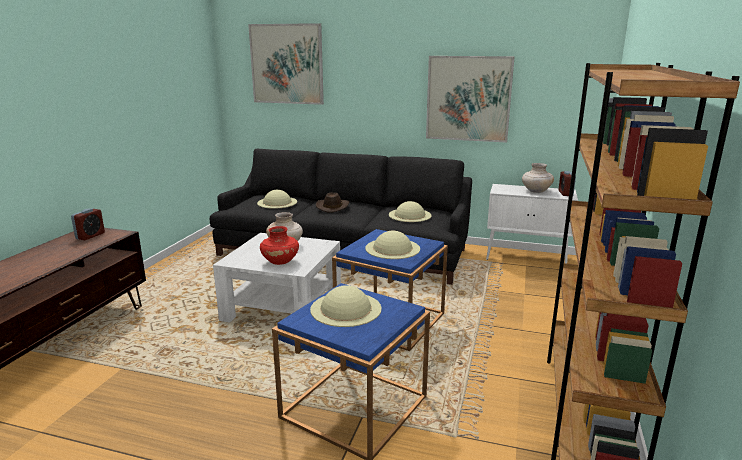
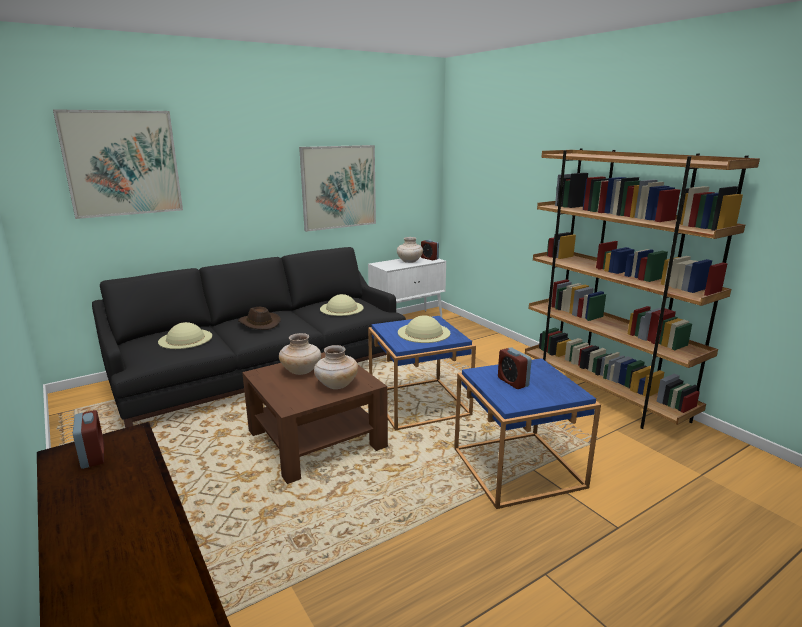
camera: 50 degrees left, 0 degrees up
white coffee table [213,233,341,323] -> brown coffee table [242,352,388,484]
red vase [260,226,299,265] -> beige vase [314,345,358,389]
beige hat [310,285,382,327] -> alarm clock [498,347,532,389]

